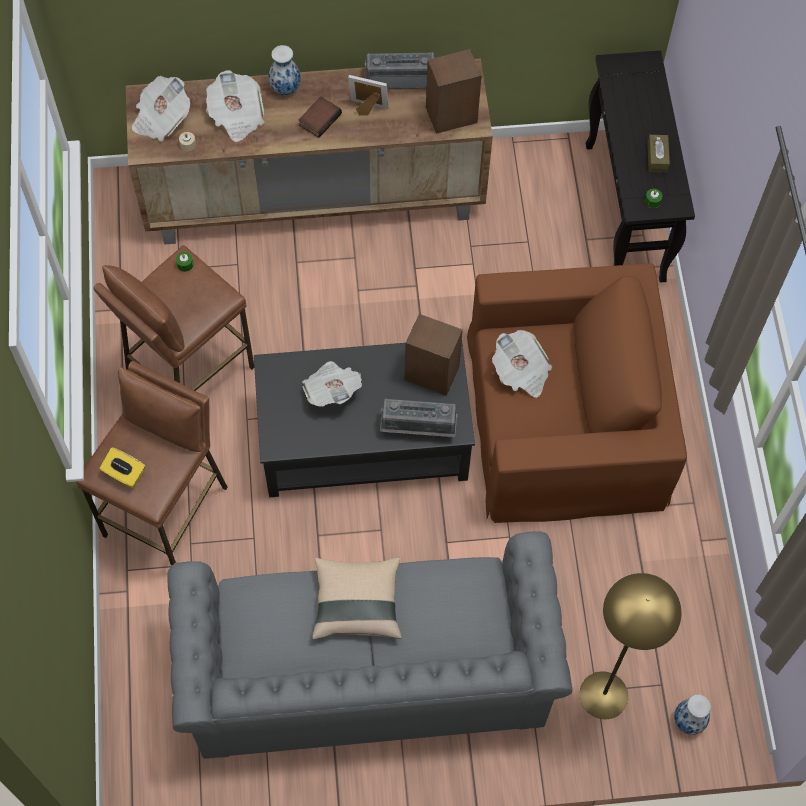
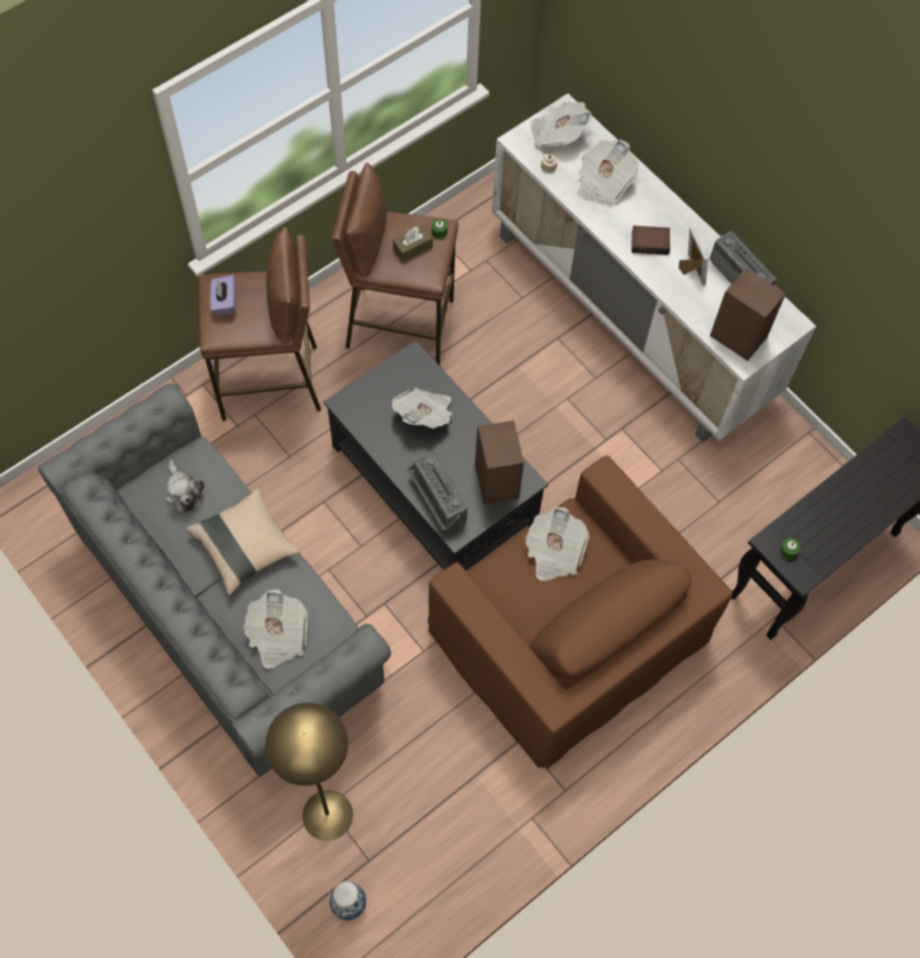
camera: 55 degrees right, 0 degrees up
yellow tissue box [100,447,146,488] -> purple tissue box [210,275,236,315]
brown tv stand [126,58,493,245] -> white tv stand [492,93,816,442]
vase [268,45,301,95] -> none
brown tissue box [647,135,670,173] -> brown tissue box moved to [393,225,433,262]
none -> plush toy [166,459,204,513]
none -> newspaper [243,589,308,669]

